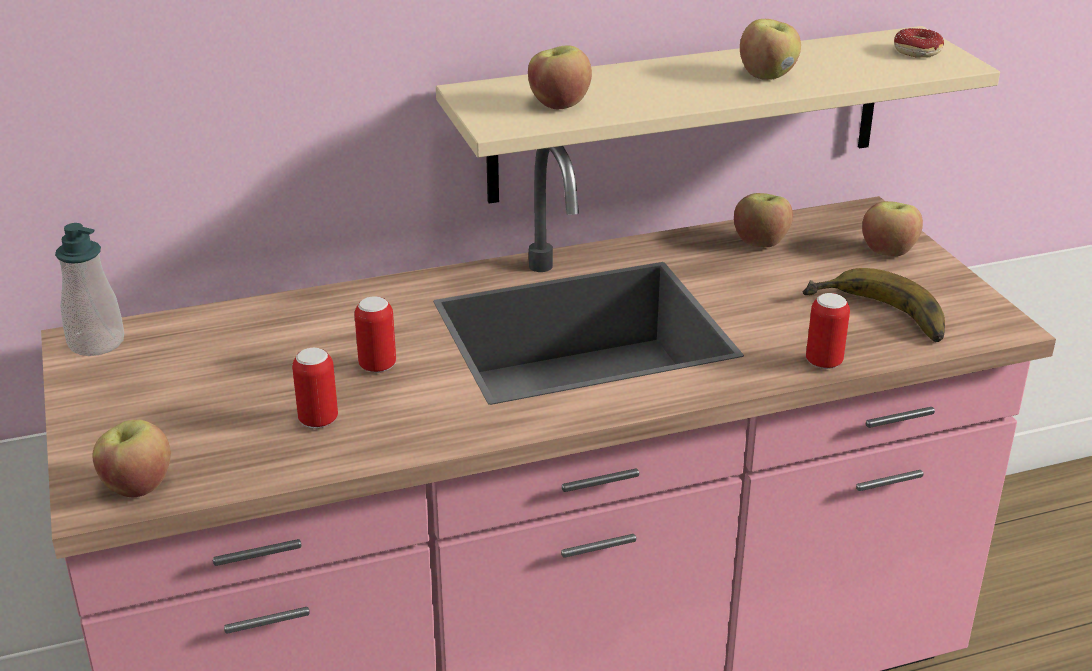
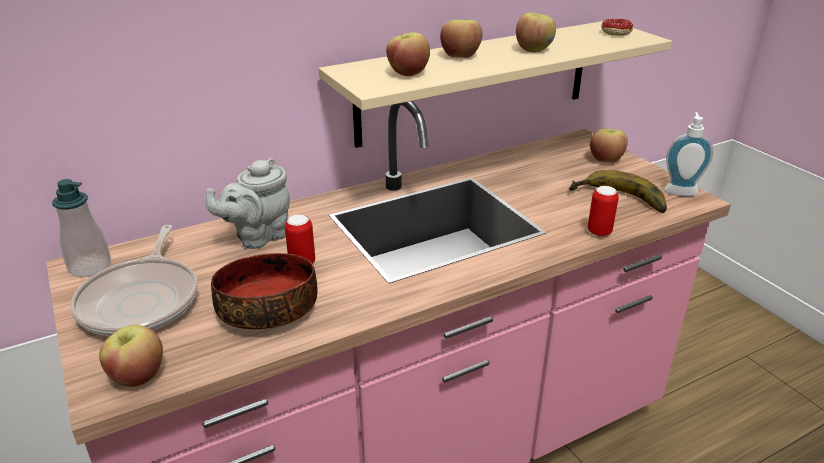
camera: 10 degrees left, 0 degrees up
can [292,348,338,428] -> bowl [211,253,317,330]
apple [734,193,793,247] -> apple moved to [440,20,482,58]
none -> frying pan [70,225,198,336]
none -> grey teapot [206,158,290,249]
none -> soap dispenser [664,112,713,196]

